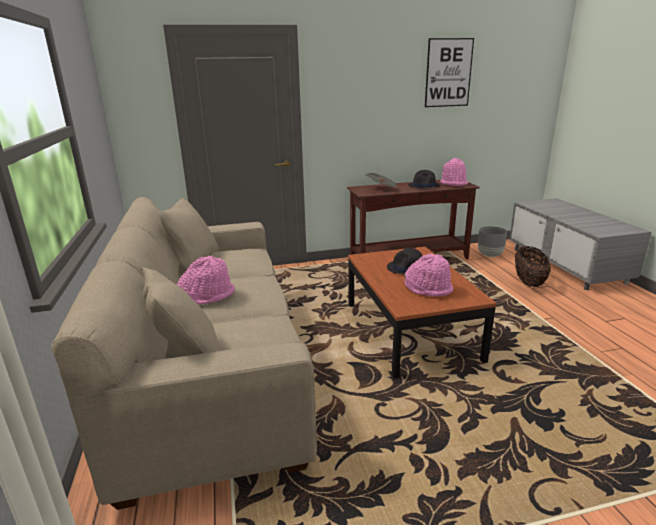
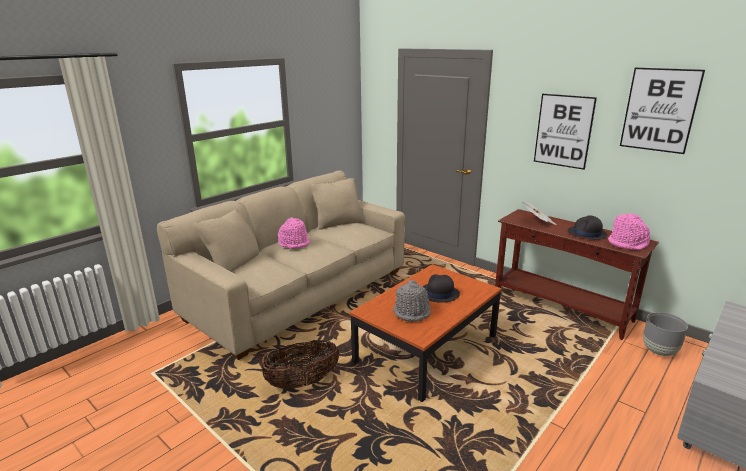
camera: 55 degrees right, 0 degrees up
pink hat [404,253,454,297] -> grey hat [393,280,431,322]
basket [515,246,551,287] -> basket moved to [261,340,340,389]
none -> picture [534,94,597,170]

